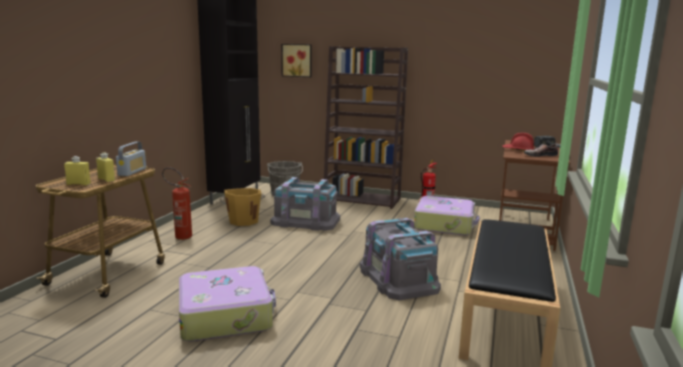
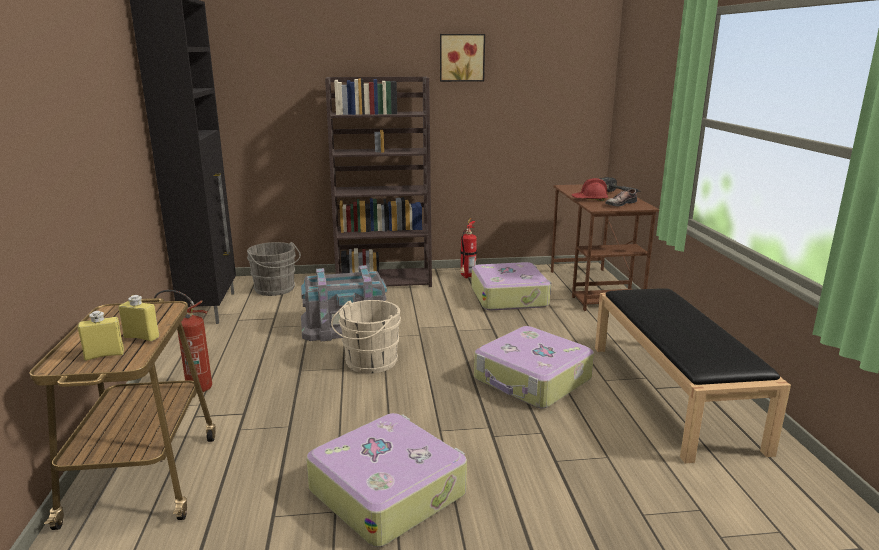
camera: 25 degrees left, 5 degrees up
radio [116,142,146,176] -> none
orange bucket [220,188,266,226] -> none
picture [281,44,312,77] -> picture moved to [440,34,485,82]
grey storage box [360,218,441,300] -> suitcase [474,326,594,408]
none -> beige bucket [331,300,401,374]

